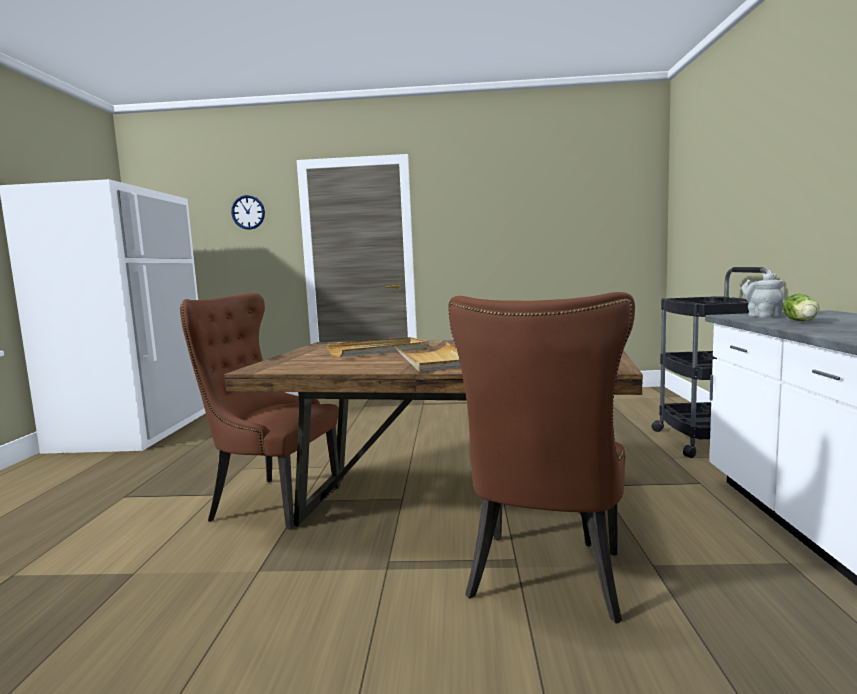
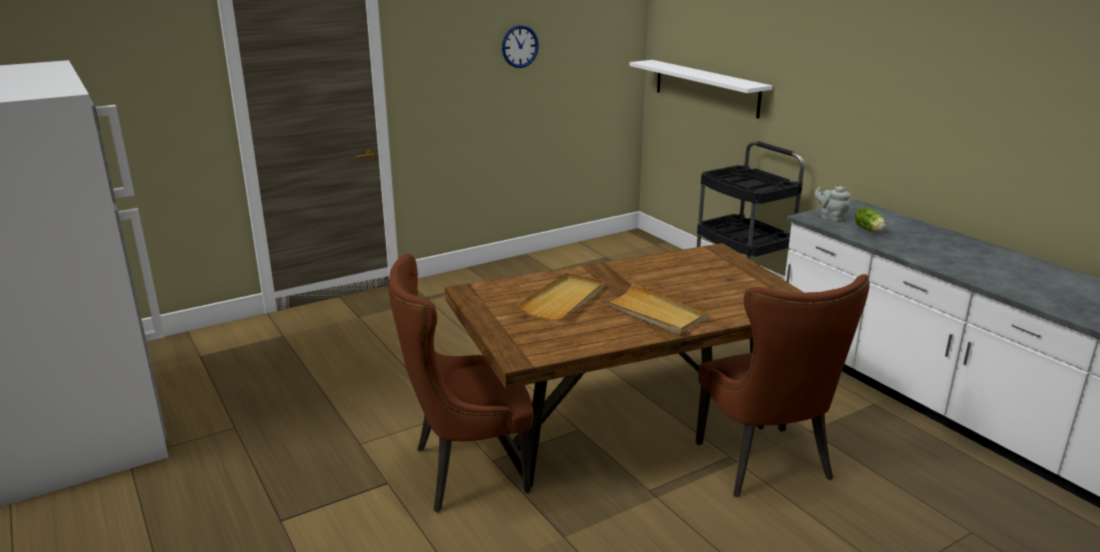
camera: 35 degrees left, 15 degrees up
wall clock [231,195,265,230] -> wall clock moved to [502,25,539,68]
none -> white shelf [629,60,772,119]

